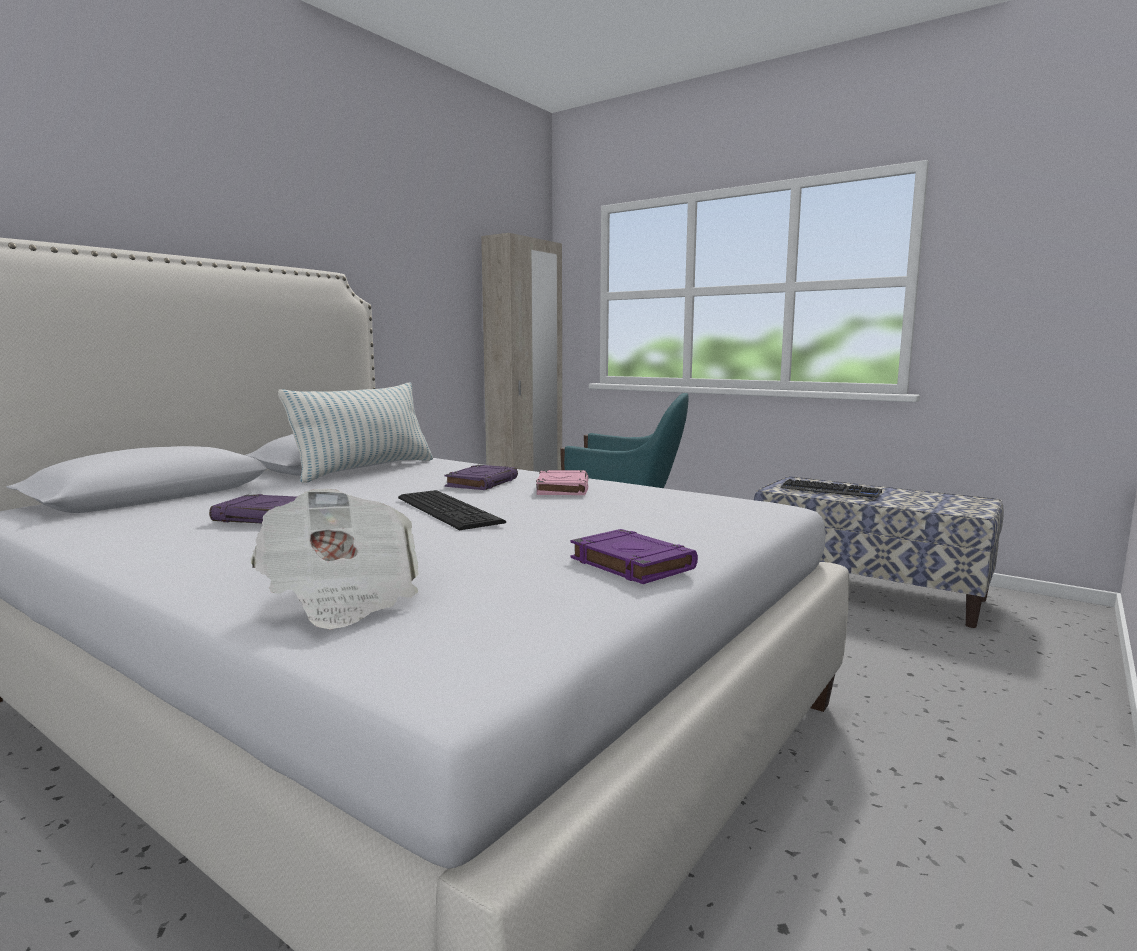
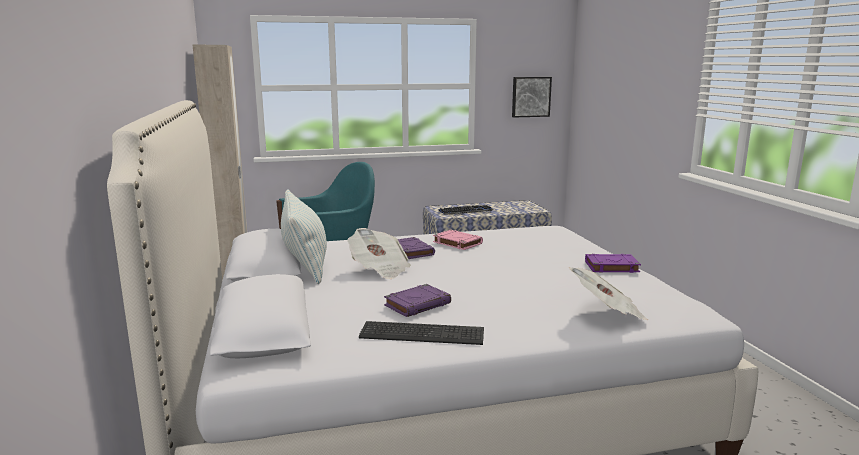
camera: 50 degrees left, 5 degrees up
keyboard [398,490,506,530] -> keyboard moved to [359,321,484,345]
none -> newspaper [347,228,411,279]
none -> picture [512,77,552,117]

